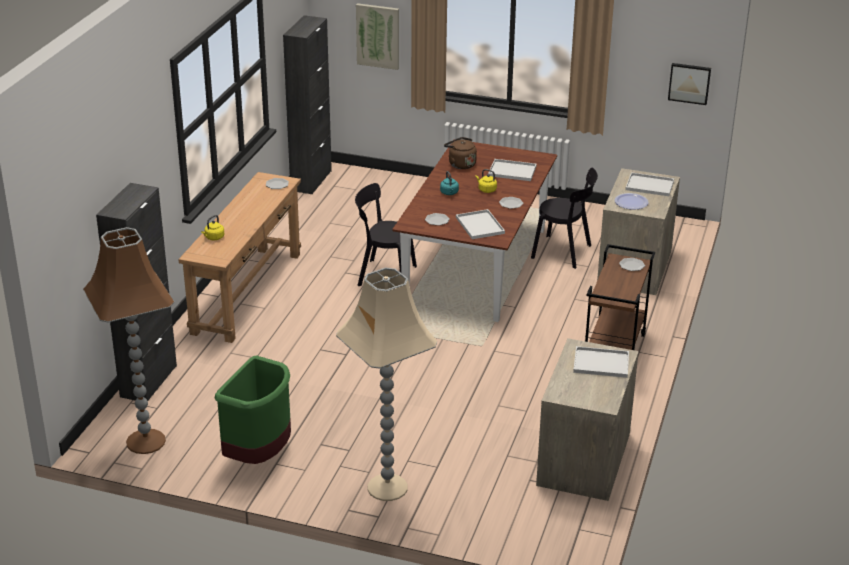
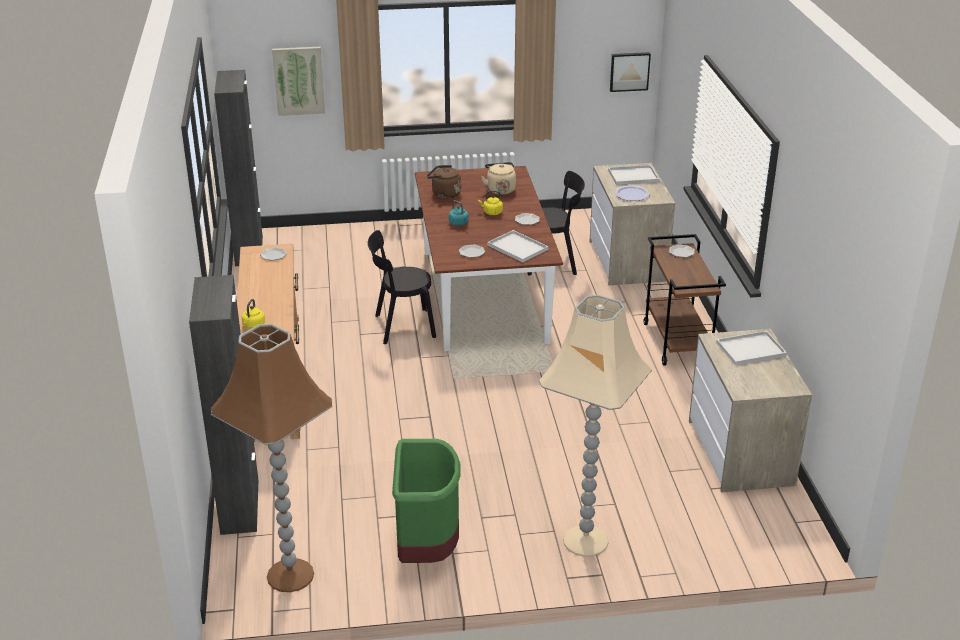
camera: 25 degrees left, 0 degrees up
white tray [488,159,537,181] -> beige kettle [481,162,516,195]

